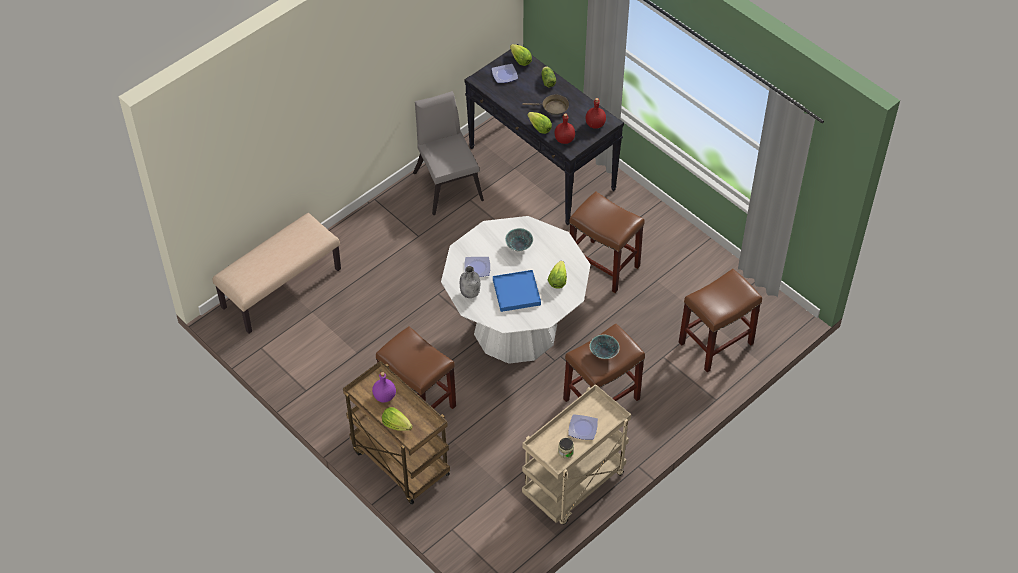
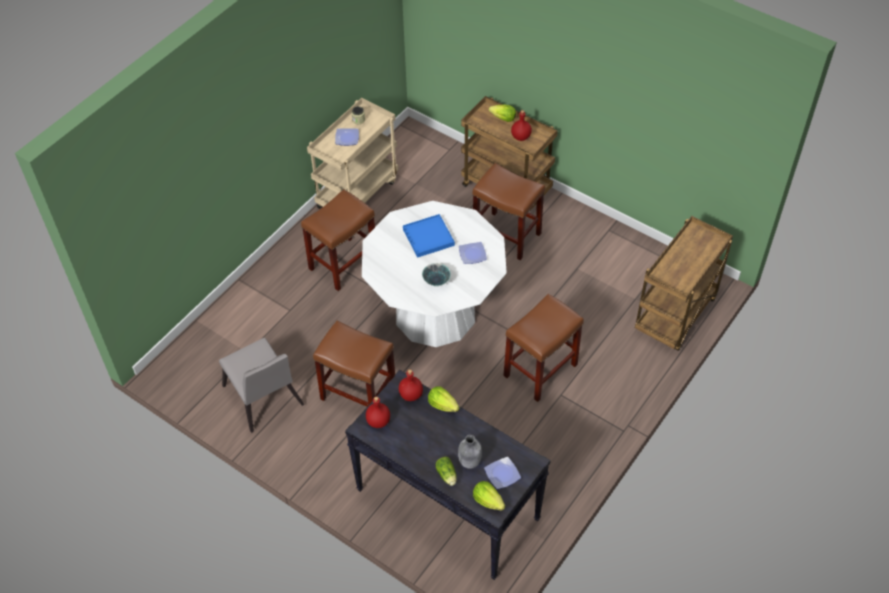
camera: 170 degrees right, 0 degrees up
beige bench [212,213,341,334] -> brown cart [635,216,733,351]
purple bottle [372,372,396,402] -> red bottle [511,110,532,141]
grey chair [413,91,484,215] -> grey chair moved to [219,338,305,433]
grey bottle [460,266,480,298] -> grey bottle moved to [458,435,482,469]
brown frying pan [522,95,569,115] -> none
lettuce [548,261,567,289] -> none
bowl [590,335,620,359] -> none
brown stool [679,269,762,373] -> brown stool moved to [503,294,584,402]

